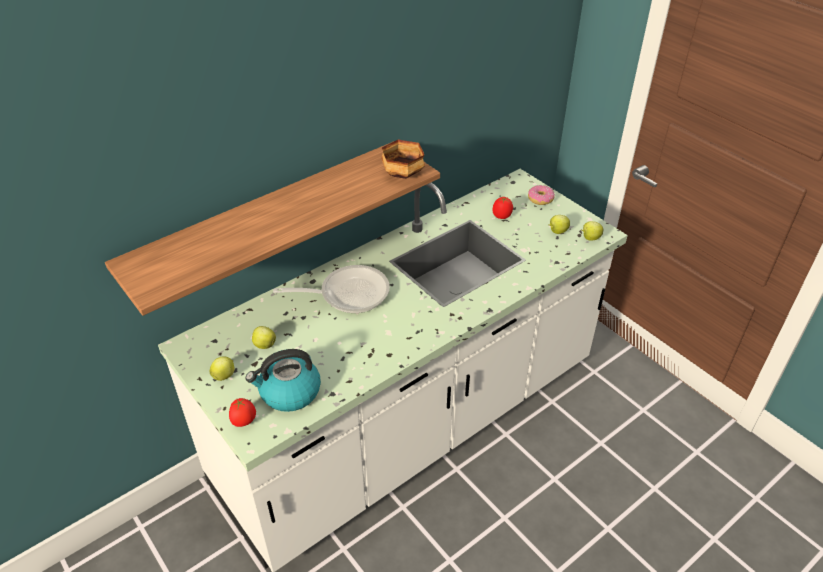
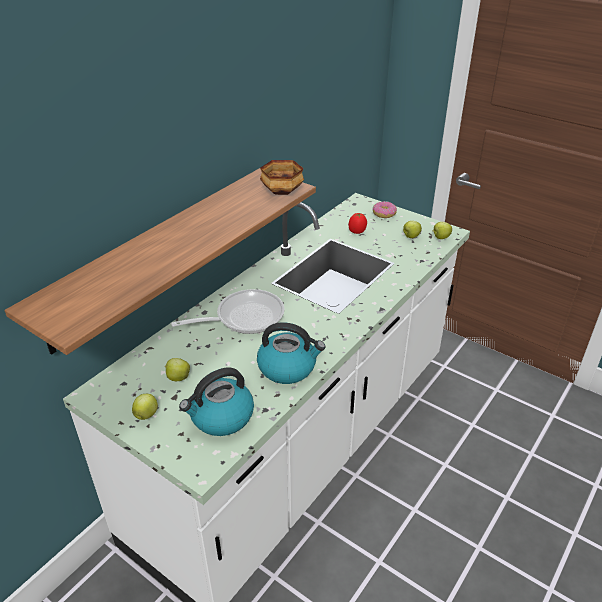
camera: 15 degrees left, 5 degrees down
tomato [229,398,256,427] -> none
none -> kettle [257,322,325,384]

